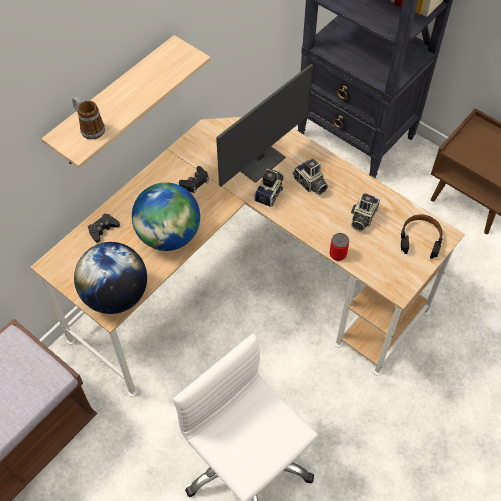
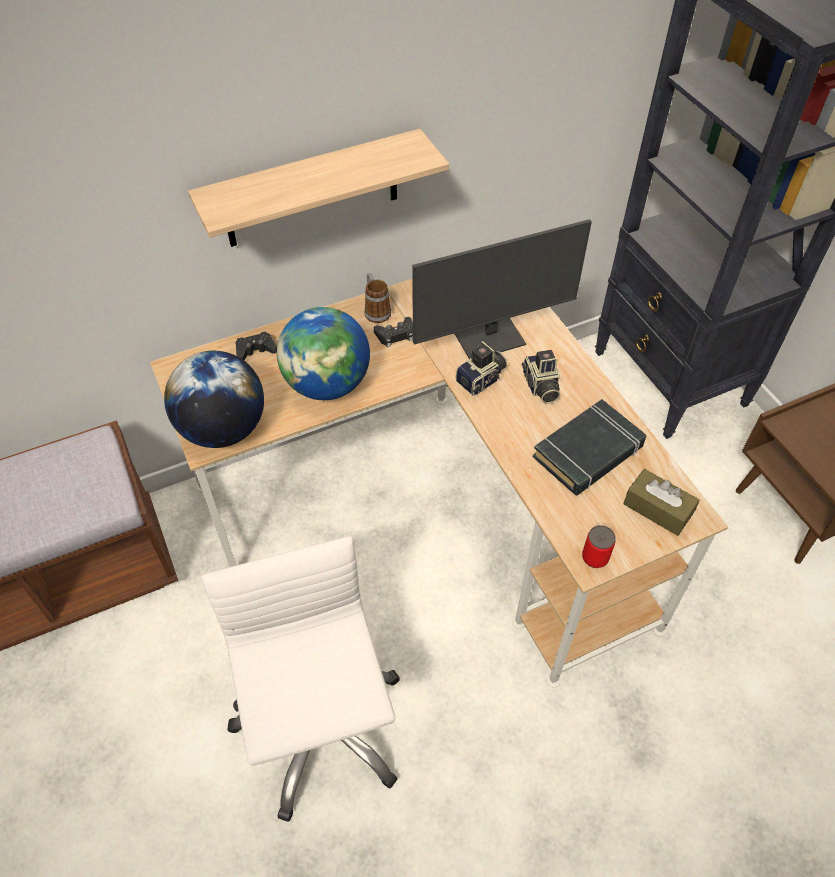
camera: 25 degrees right, 5 degrees down
mug [72,97,105,139] -> mug moved to [364,273,391,323]
can [329,233,349,261] -> can moved to [582,525,616,568]
camera [351,193,380,231] -> black book [533,399,646,495]
black headphones [401,214,442,259] -> brown tissue box [623,469,700,536]

